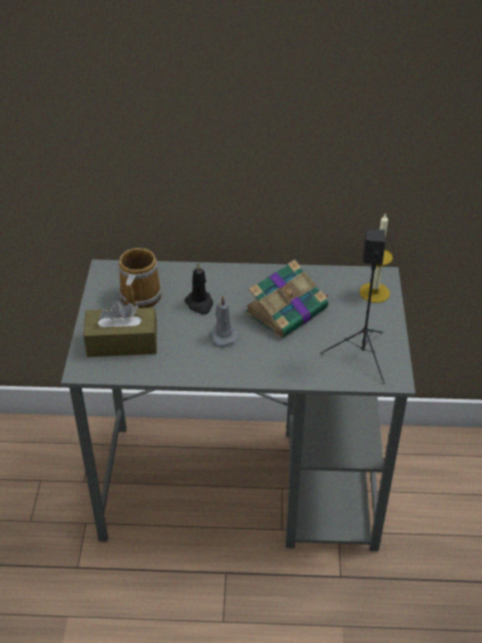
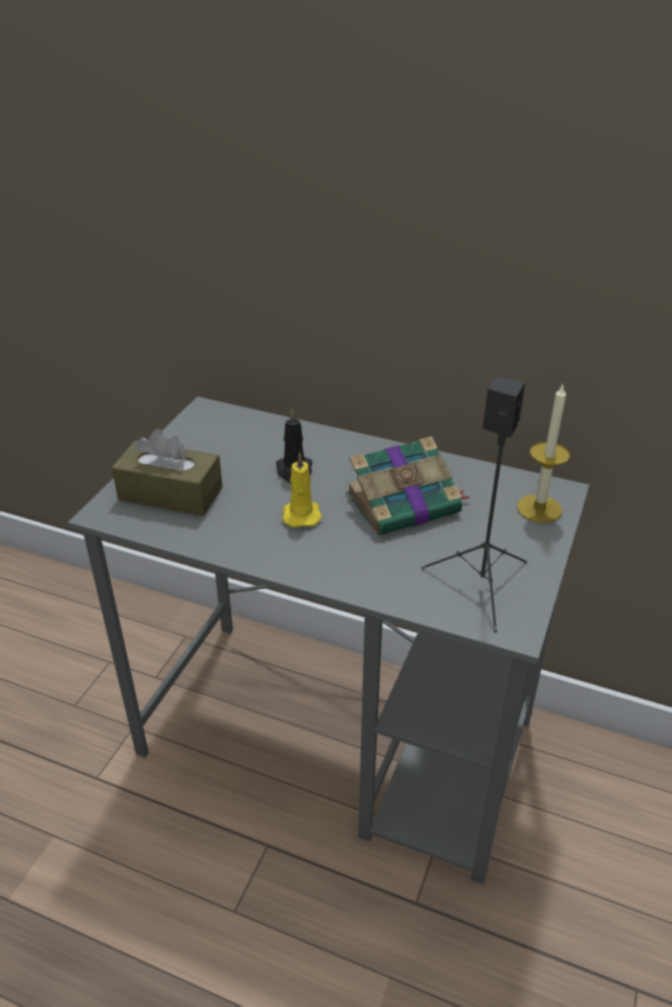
camera: 20 degrees right, 5 degrees down
mug [119,248,162,308] -> none
grey candle [209,295,239,346] -> yellow candle [282,452,322,528]

